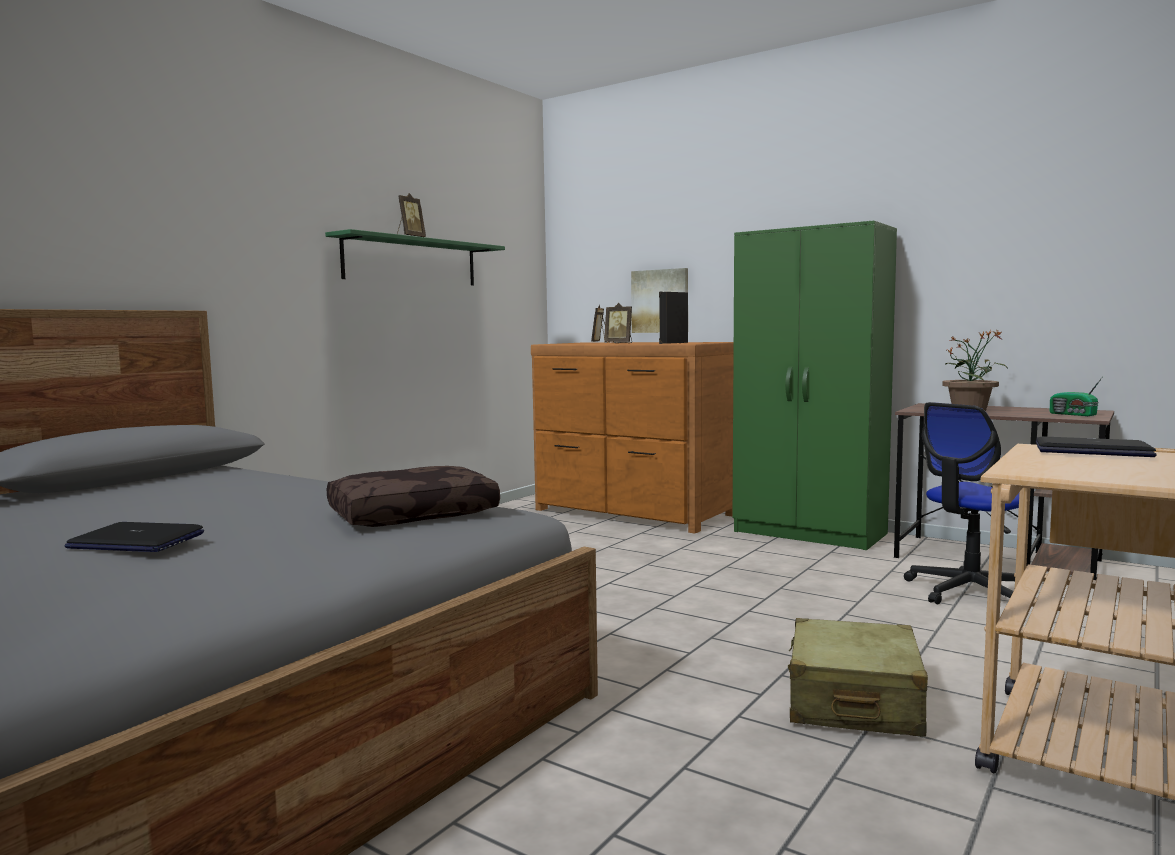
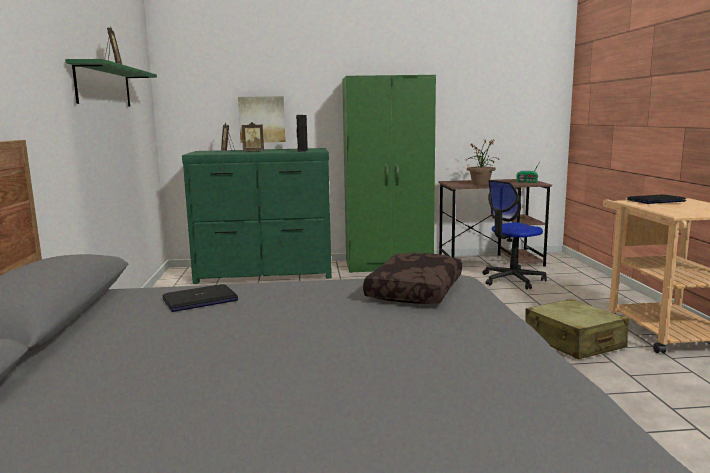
camera: 40 degrees left, 5 degrees up
laptop [65,522,204,552] -> laptop moved to [162,284,238,312]
brown dresser [531,342,734,533] -> green dresser [182,148,332,284]
office chair [904,402,1019,604] -> office chair turned 45 degrees clockwise [483,180,547,290]

